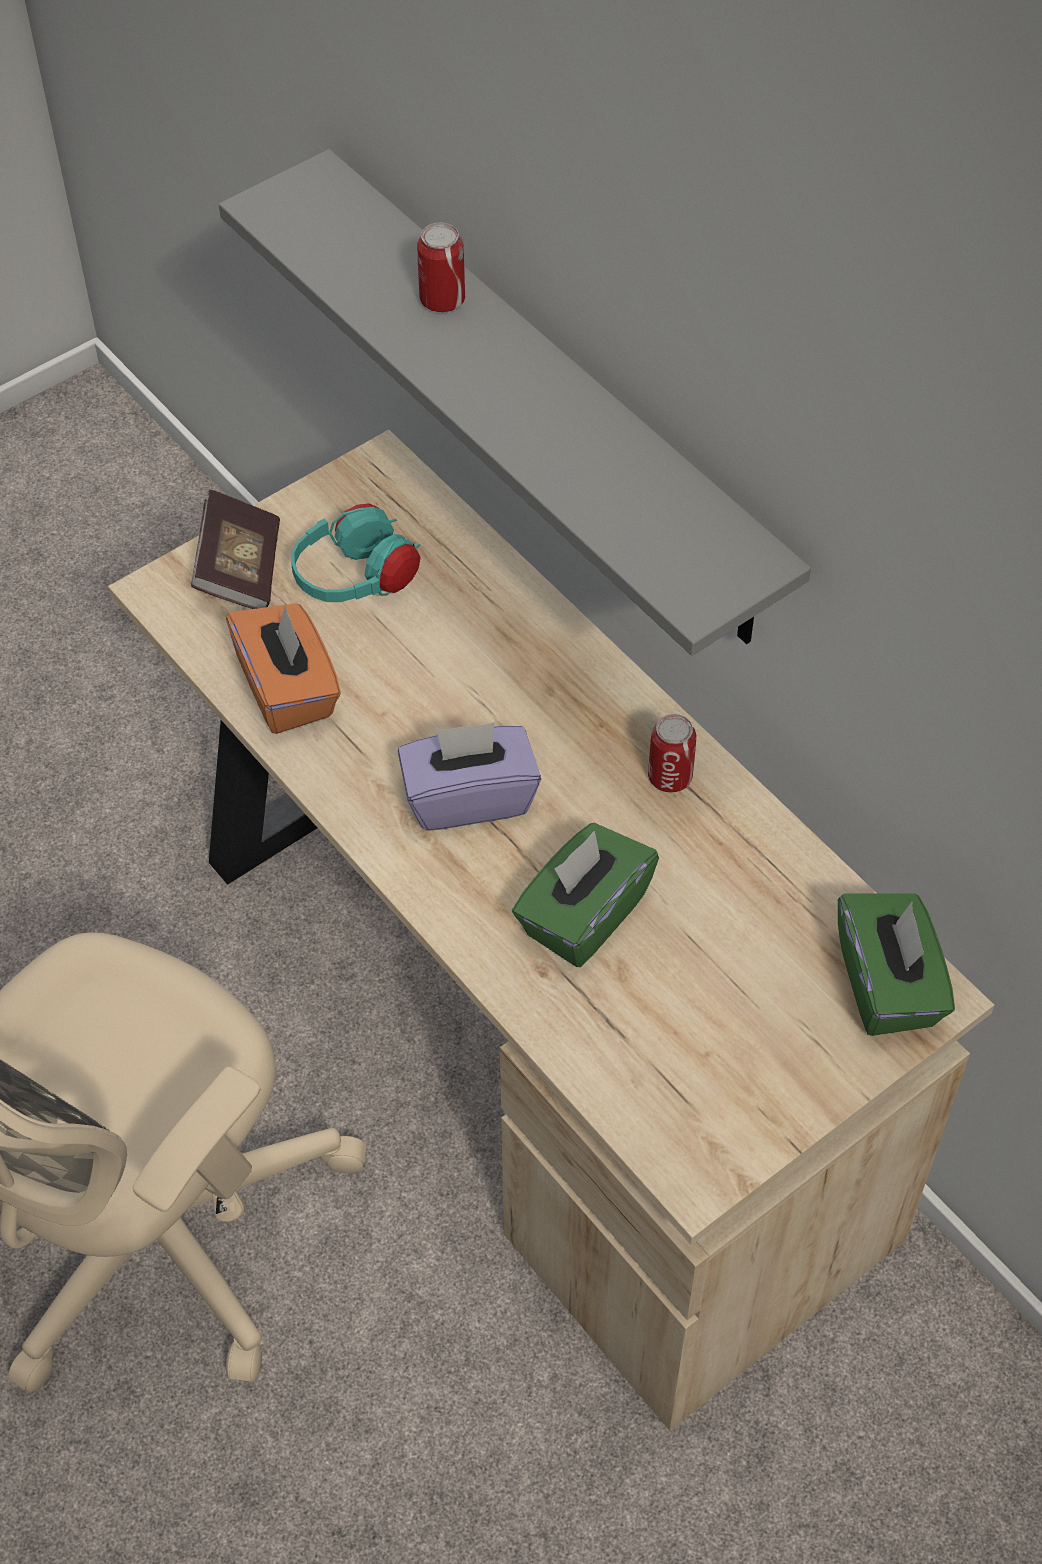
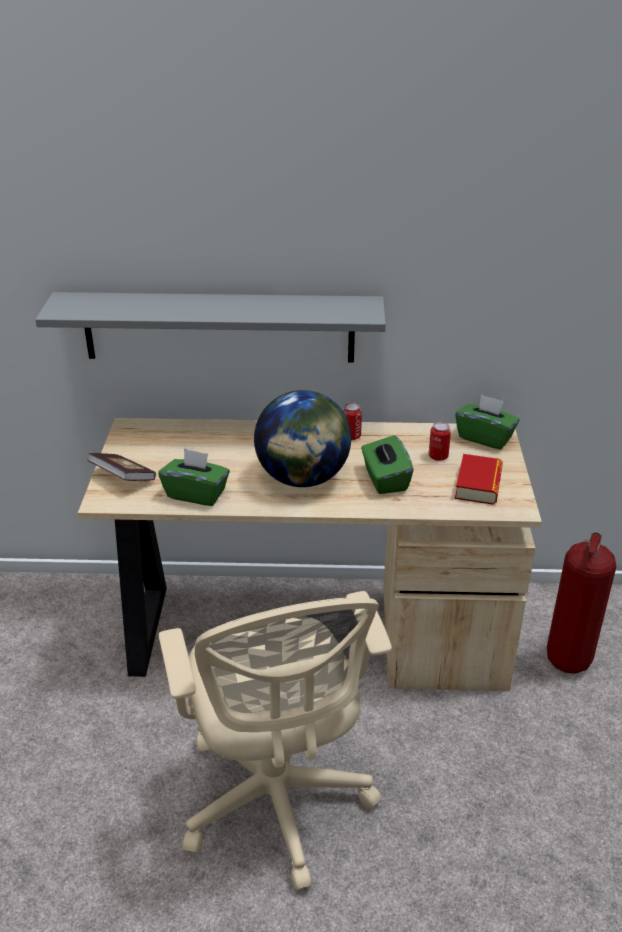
camera: 50 degrees left, 20 degrees down
orange tissue box [226,603,341,734] -> green tissue box [159,448,230,506]
turquoise headphones [291,503,421,602] -> none
purple tissue box [398,723,541,831] -> globe [254,390,351,487]
can [417,222,465,312] -> can moved to [429,422,451,461]
none -> book [455,454,503,505]
none -> fire extinguisher [547,532,616,674]

